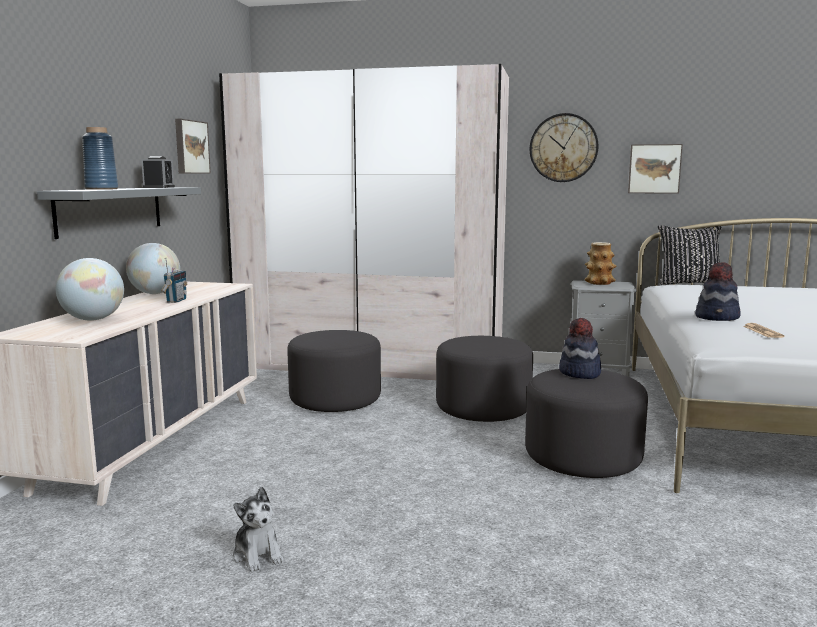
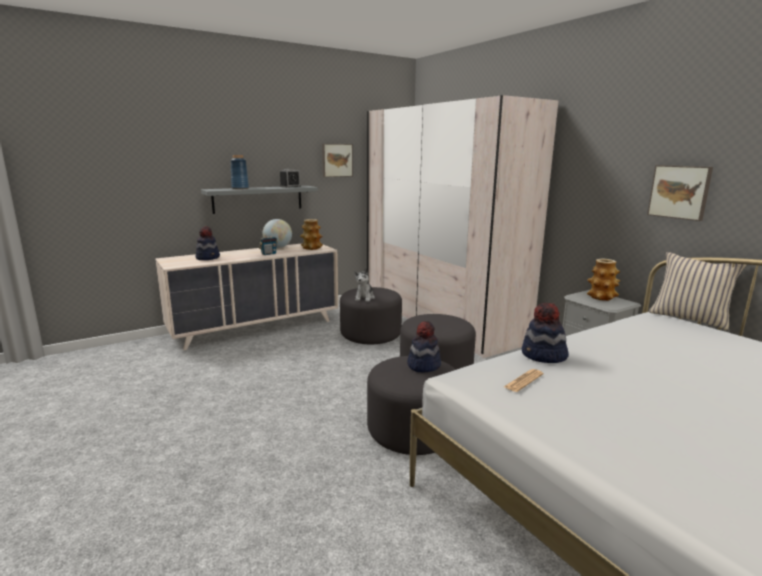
camera: 45 degrees right, 5 degrees up
globe [56,258,124,321] -> hat [196,226,220,260]
plush toy [233,487,284,572] -> plush toy moved to [354,268,375,302]
wall clock [530,113,599,182] -> none
black pillow [658,225,722,285] -> beige pillow [649,252,748,331]
none -> vase [300,219,323,250]

